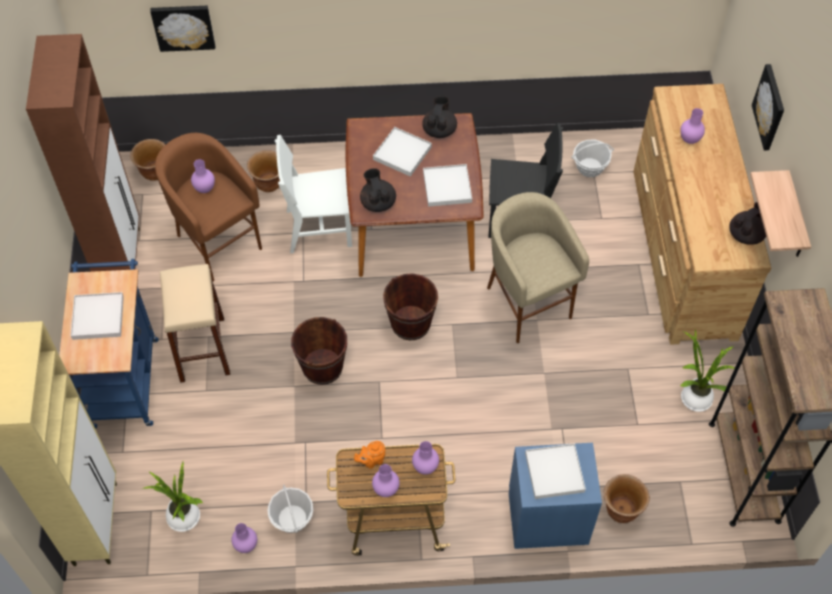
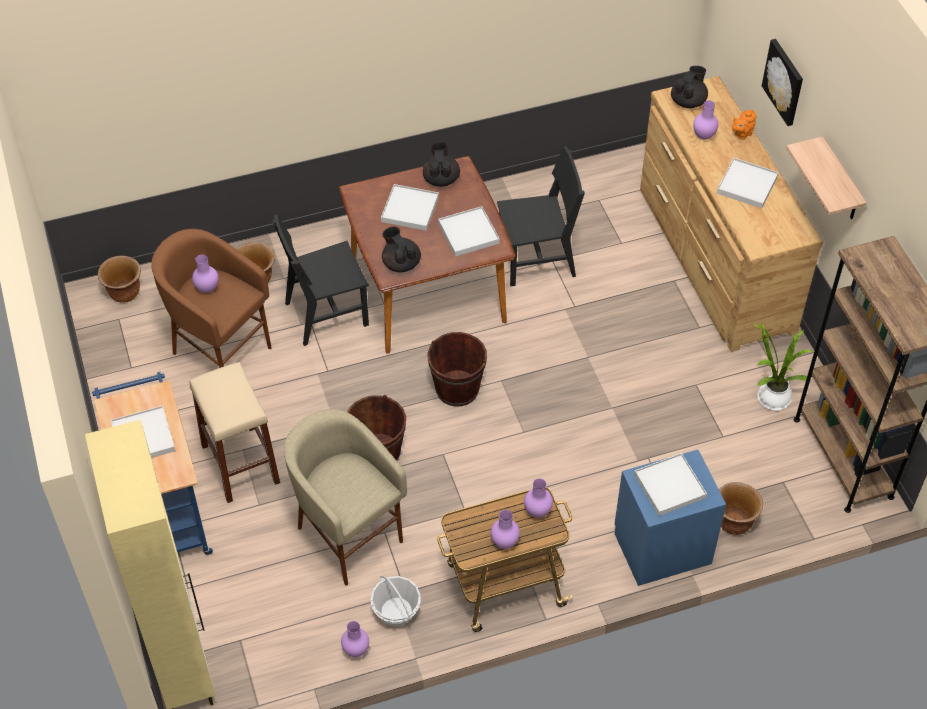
camera: 15 degrees left, 5 degrees down
brown cabinet [26,34,140,272] -> none
potted plant [142,462,203,532] -> none
picture [150,6,215,52] -> none
white chair [275,135,352,254] -> black chair [272,214,369,346]
orange teapot [354,441,385,469] -> orange teapot moved to [732,110,757,140]
beige stool [487,192,589,343] -> beige stool moved to [284,409,407,586]
basket [571,140,614,177] -> none
black teapot [729,202,766,245] -> black teapot moved to [671,66,708,108]
none -> white tray [717,158,778,208]

